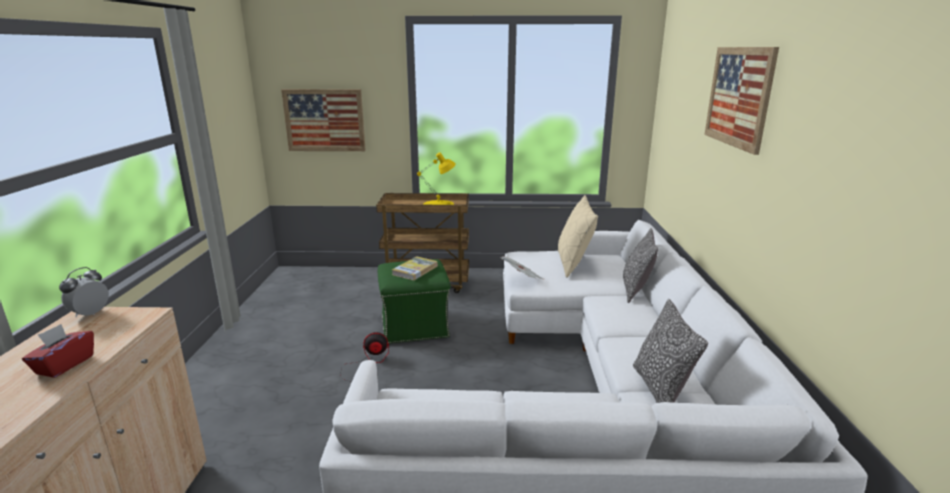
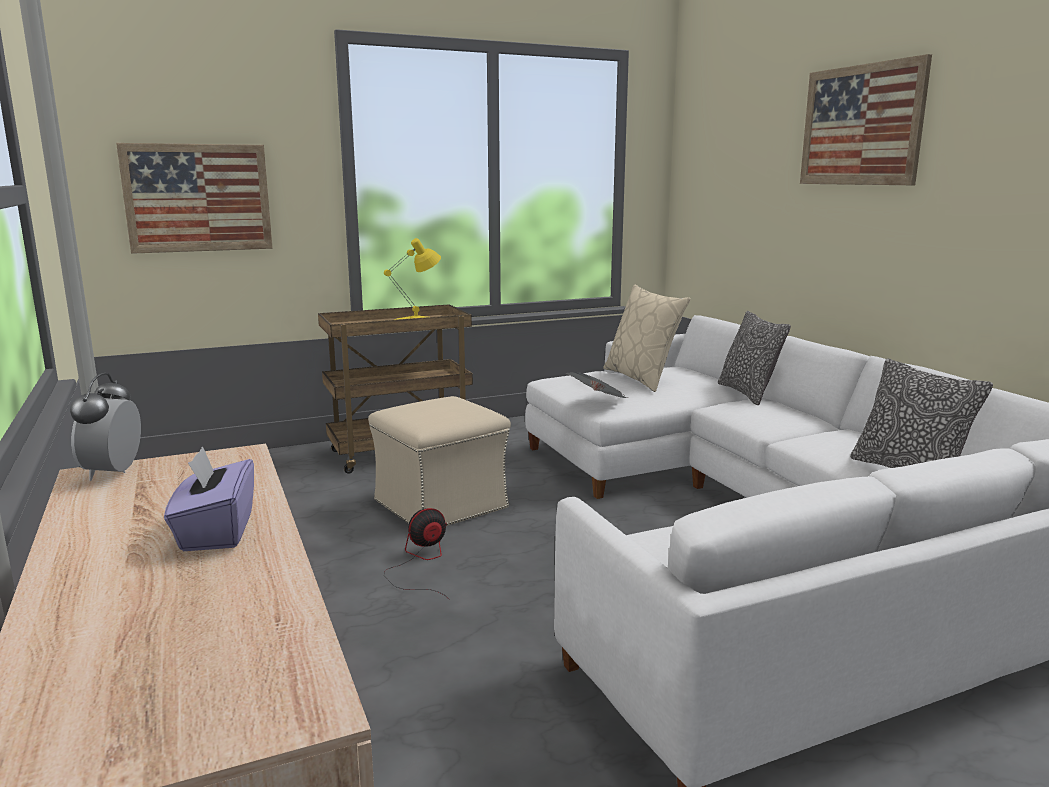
camera: 25 degrees left, 5 degrees down
red tissue box [22,324,94,378] -> purple tissue box [164,446,254,551]
green ottoman [378,259,451,344] -> beige ottoman [368,396,511,526]
book [392,256,438,281] -> none

